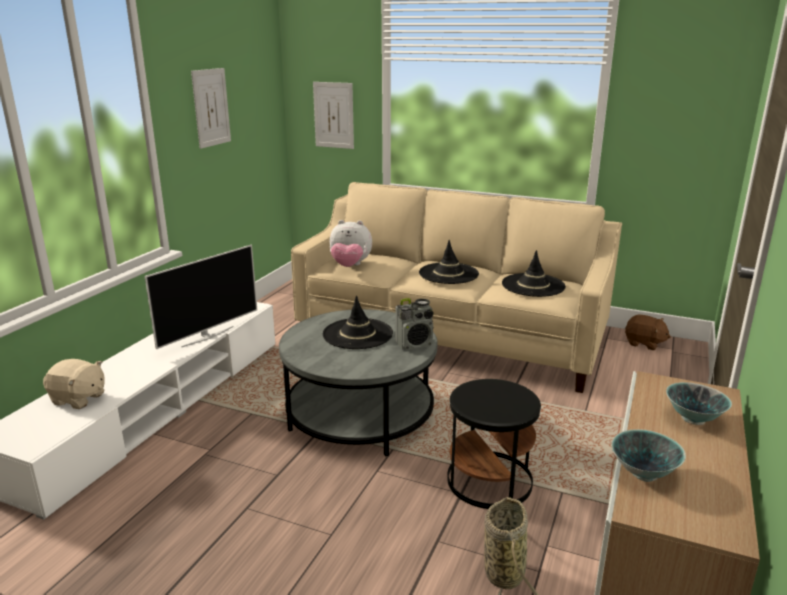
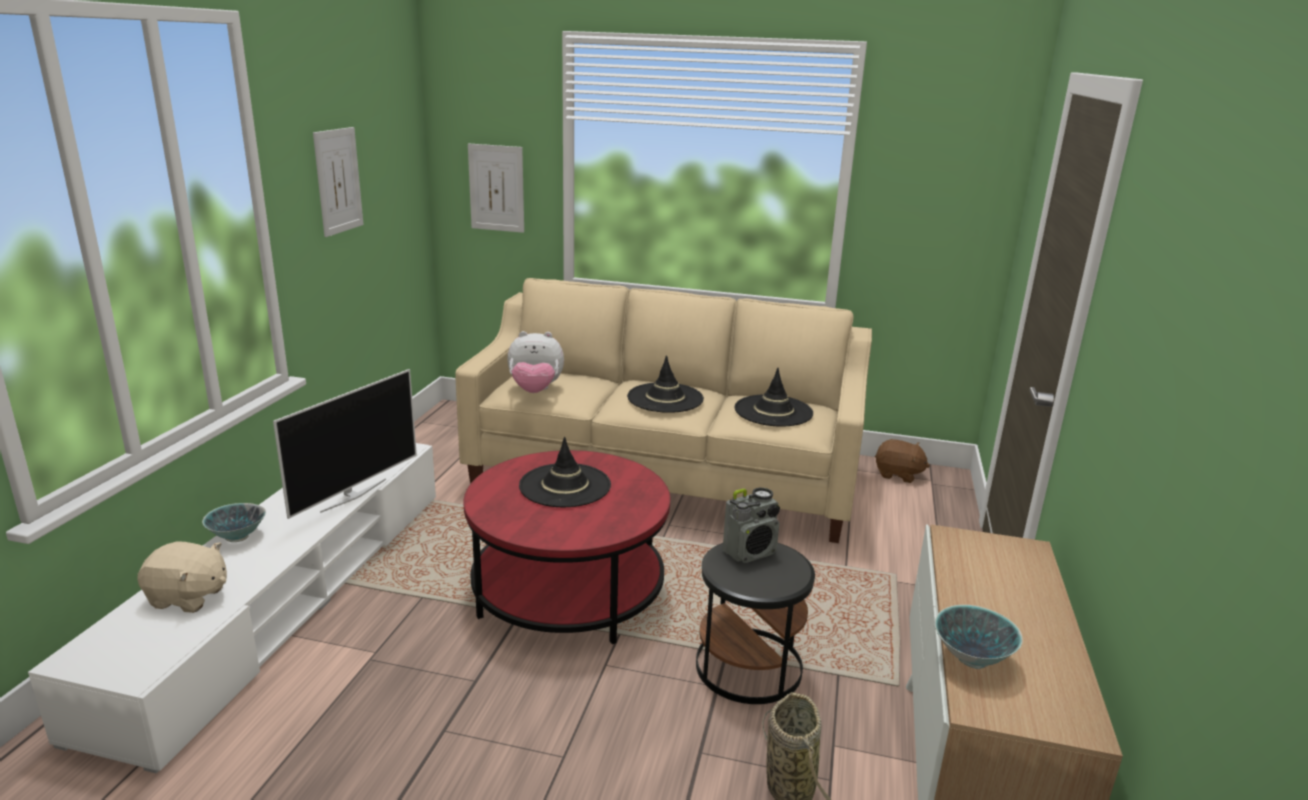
camera: 10 degrees left, 0 degrees up
grey coffee table [279,309,438,457] -> red coffee table [464,450,670,644]
radio [395,298,434,350] -> radio moved to [723,488,780,563]
bowl [666,382,732,425] -> bowl moved to [202,503,266,542]

